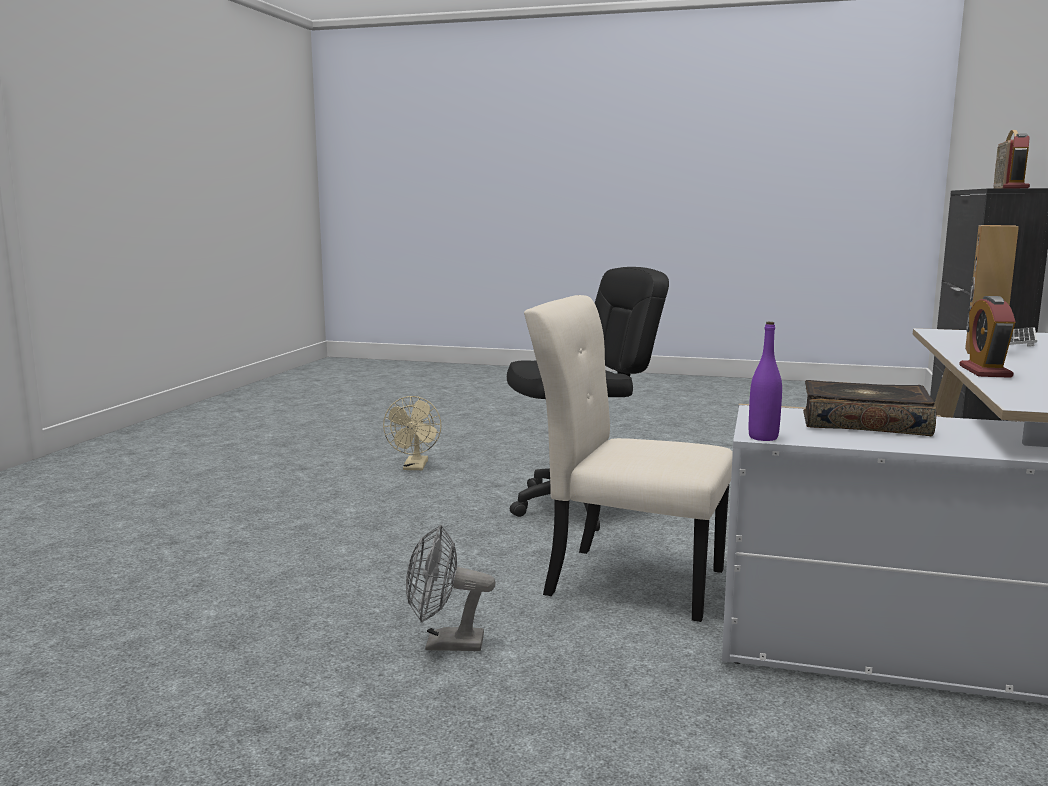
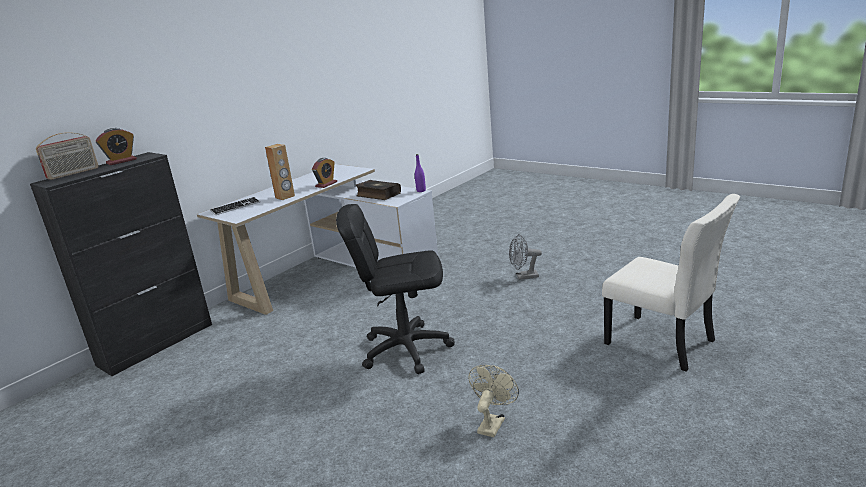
camera: 155 degrees left, 10 degrees up
grey fan [406,525,496,651] -> grey fan turned 150 degrees clockwise [509,234,542,280]
beige chair [524,295,733,622] -> beige chair moved to [602,194,740,371]

